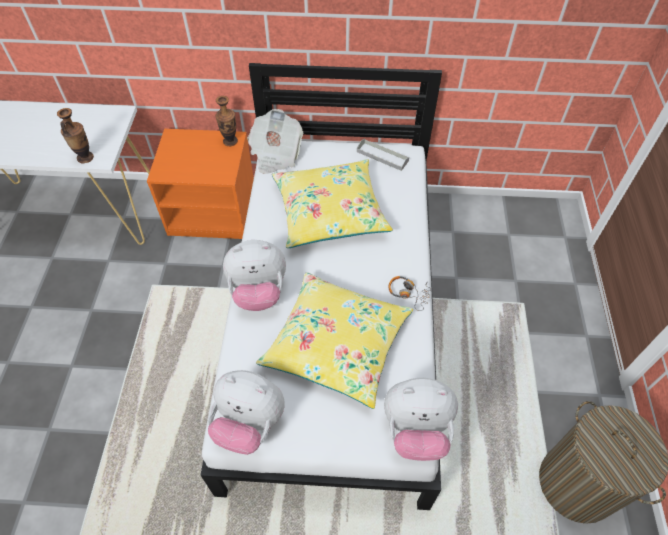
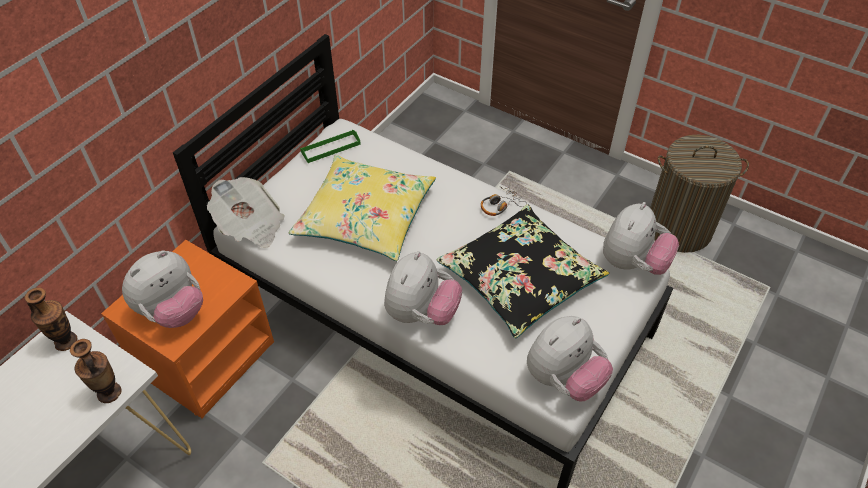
camera: 60 degrees left, 5 degrees down
vase [216,96,238,146] -> vase moved to [25,287,77,351]
yellow pillow [256,272,413,409] -> black pillow [436,204,610,338]
grey tray [357,139,409,171] -> green tray [300,130,361,163]
none -> plush toy [122,250,203,328]

